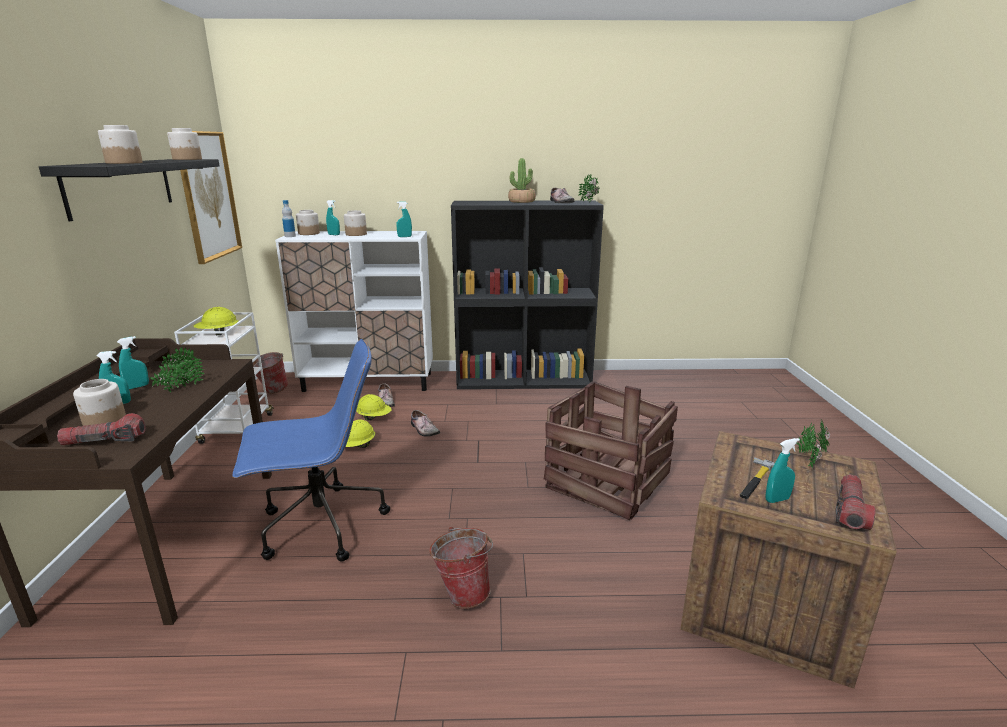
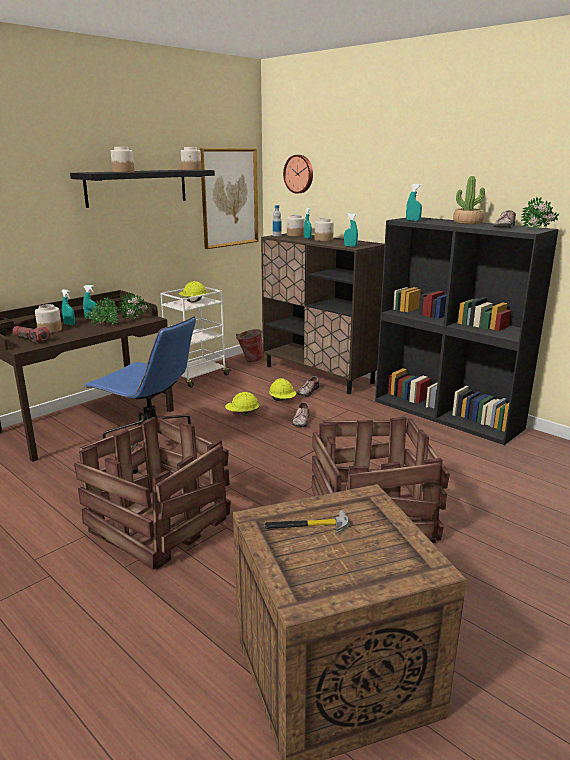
camera: 45 degrees right, 0 degrees up
white cabinet [275,231,433,392] -> brown cabinet [261,233,385,394]
bucket [429,527,493,609] -> crate [74,417,231,570]
turquoise spray bottle [765,438,800,503] -> turquoise spray bottle moved to [406,184,422,221]
potted plant [796,419,830,468] -> potted plant moved to [119,292,151,319]
flashlight [836,474,876,530] -> none
none -> wall clock [283,155,313,193]

